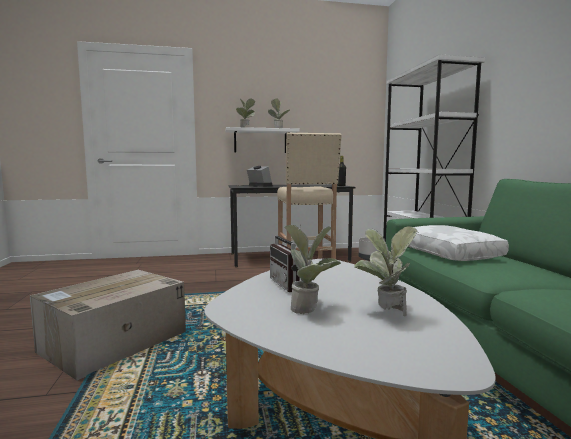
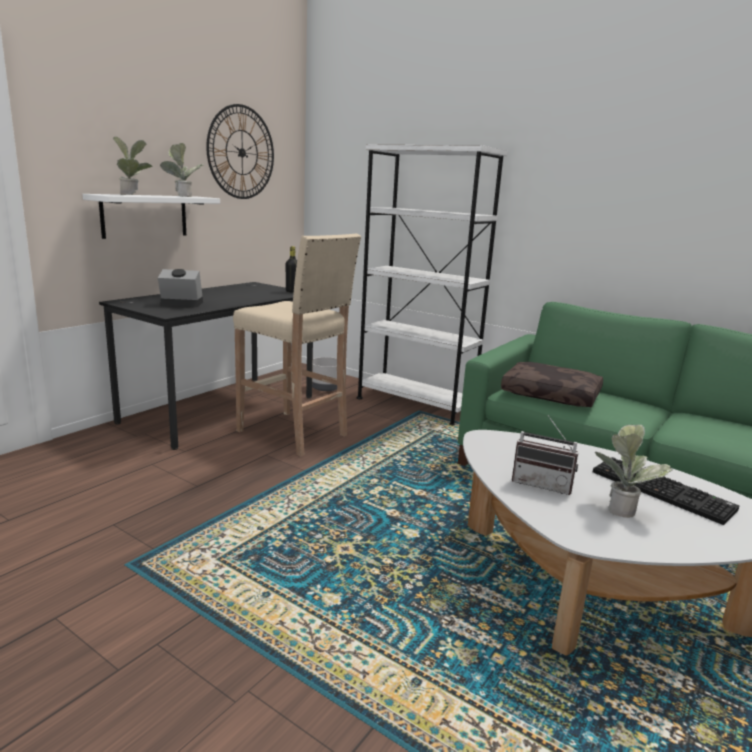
camera: 45 degrees left, 10 degrees up
cardboard box [30,270,186,381] -> none
potted plant [354,226,418,316] -> keyboard [593,457,739,525]
white pillow [409,225,509,261] -> brown pillow [501,362,603,407]
none -> wall clock [206,104,274,199]

